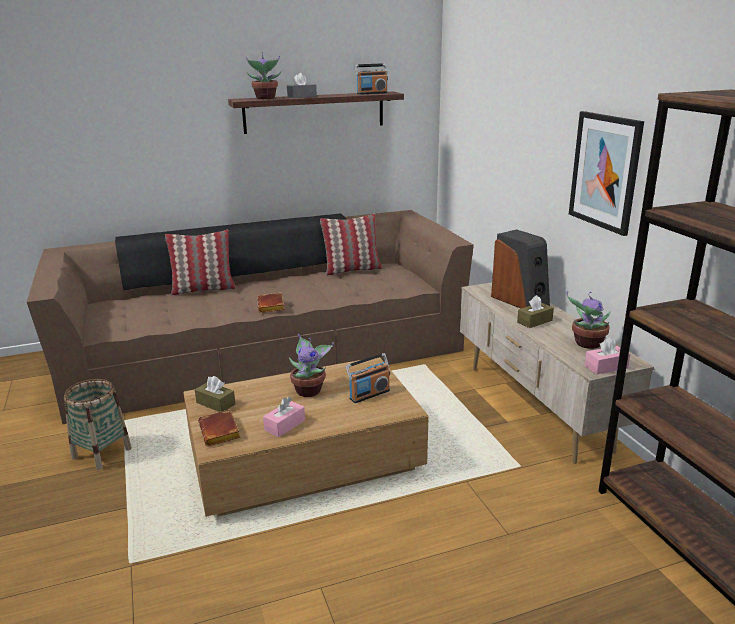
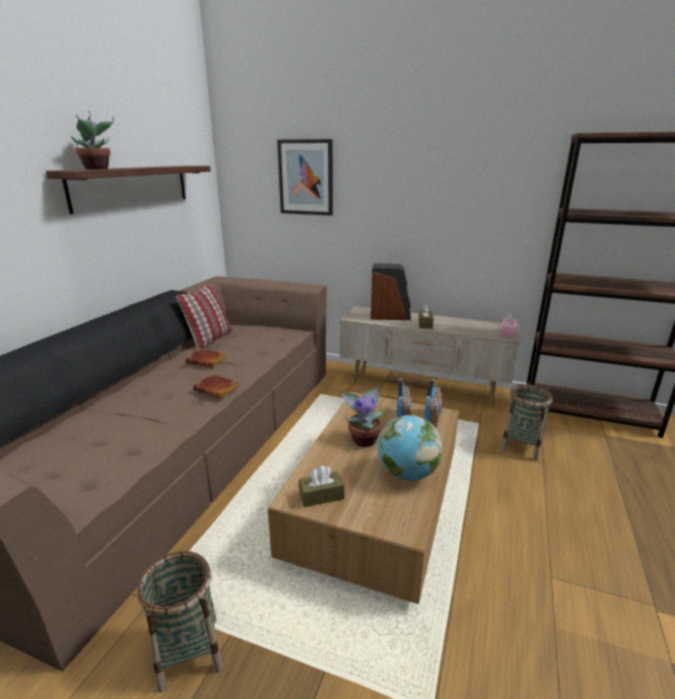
camera: 50 degrees left, 0 degrees up
pillow [165,230,235,295] -> none
brown book [198,409,240,446] -> brown book moved to [185,349,226,367]
pink tissue box [263,397,305,437] -> globe [378,415,443,481]
grey tissue box [287,73,317,98] -> none
radio [355,63,388,95] -> radio moved to [424,379,442,429]
potted plant [566,291,611,349] -> none
picture [569,111,644,236] -> picture moved to [277,139,333,216]
none -> basket [500,384,553,461]

